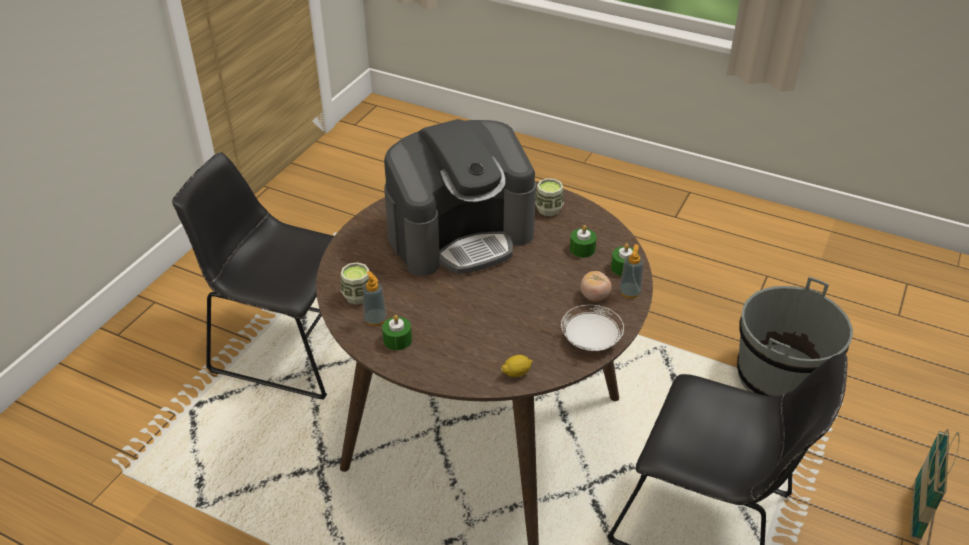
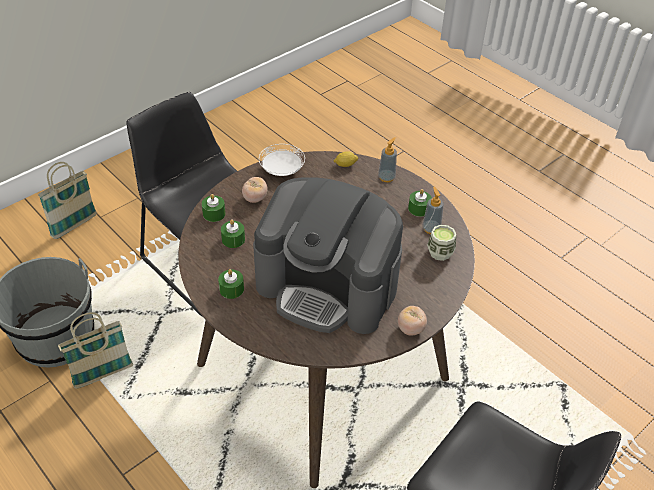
camera: 160 degrees left, 5 degrees up
coffee machine [384,119,536,276] -> coffee machine turned 150 degrees counterclockwise [253,177,403,334]
cup [535,178,564,216] -> green candle [218,269,244,299]
soap dispenser [619,244,644,298] -> soap dispenser moved to [378,137,397,182]
none -> basket [58,312,133,389]
none -> tomato [398,306,427,336]

